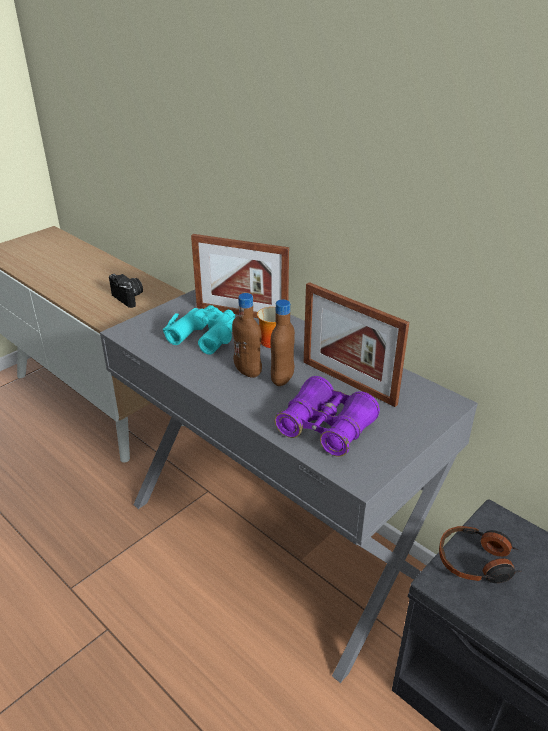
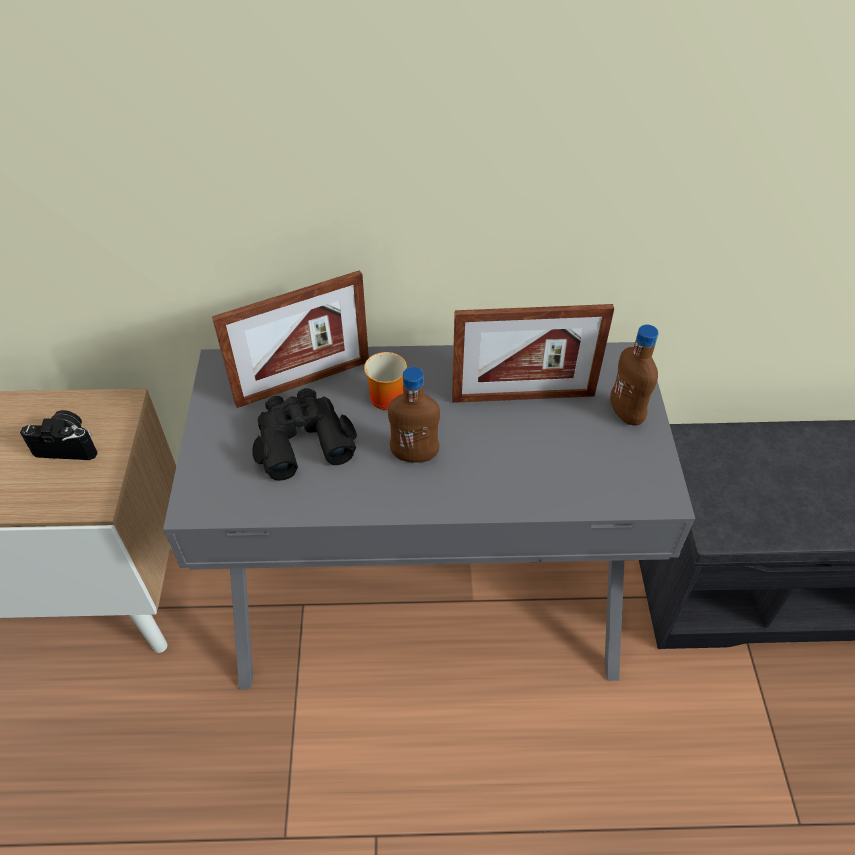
camera: 45 degrees left, 15 degrees up
turquoise binoculars [163,305,235,354] -> black binoculars [252,388,357,481]
brown bottle [271,300,295,386] -> brown bottle moved to [610,325,659,426]
purple binoculars [275,376,380,457] -> none
headphones [439,526,521,583] -> none

